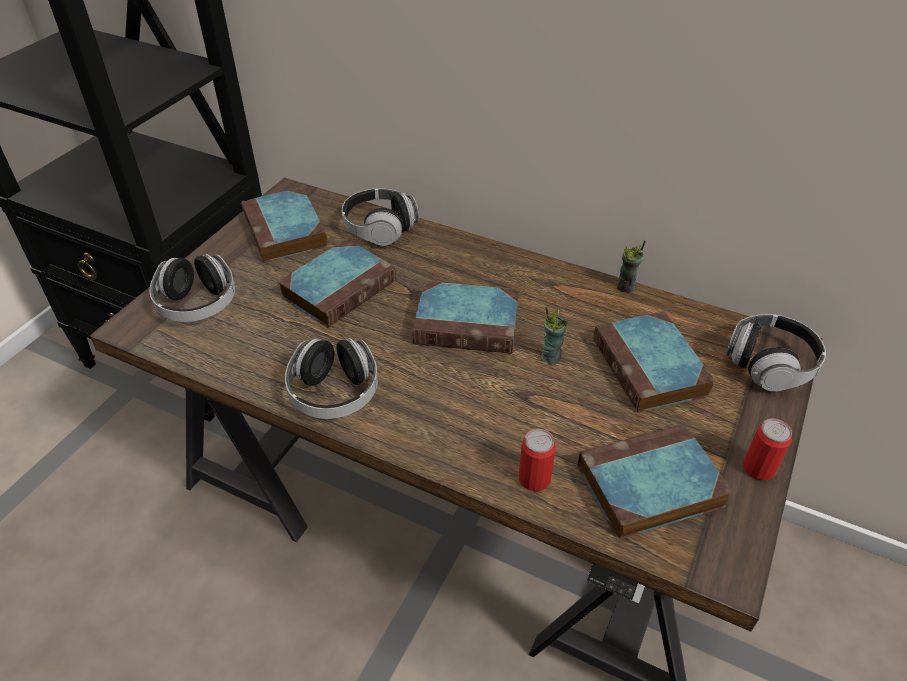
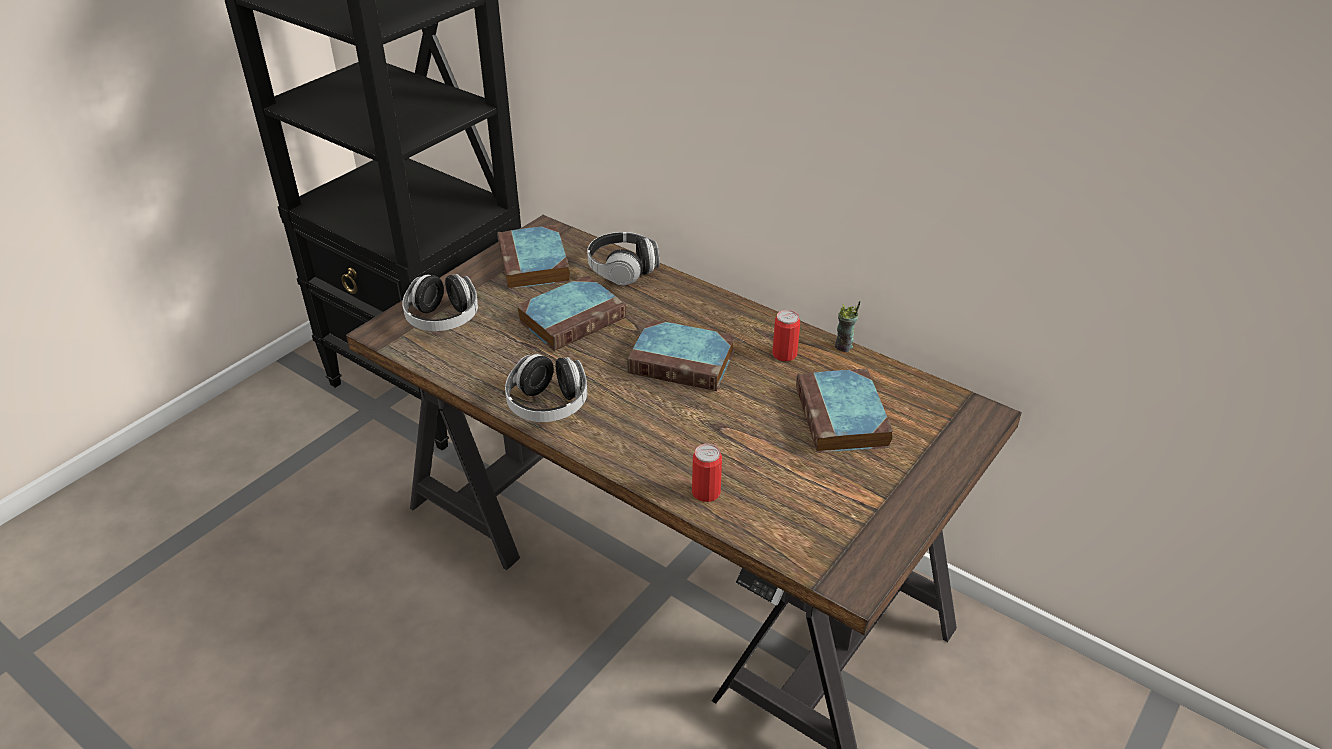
camera: 10 degrees right, 5 degrees down
cup [541,306,567,364] -> none
book [578,424,733,540] -> none
headphones [725,314,826,392] -> none
can [743,419,792,481] -> can moved to [772,310,800,361]

